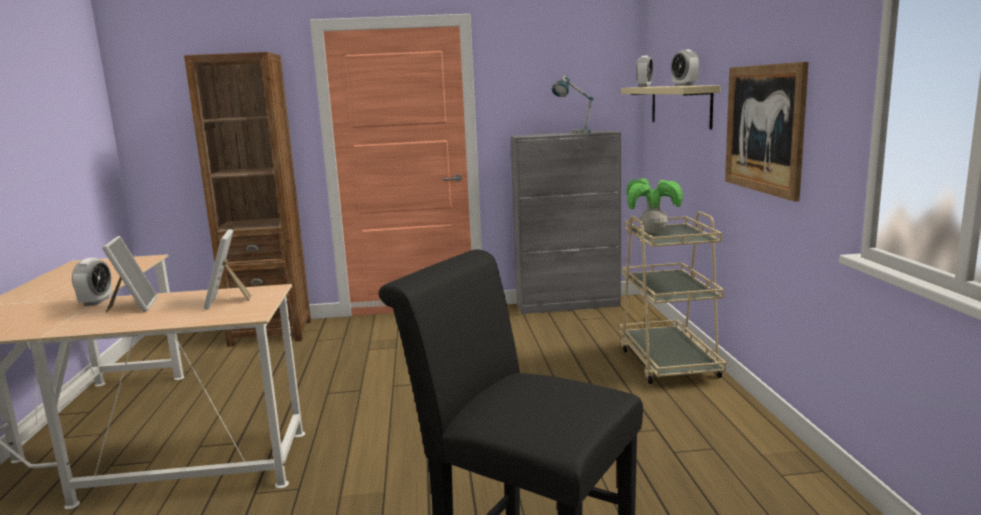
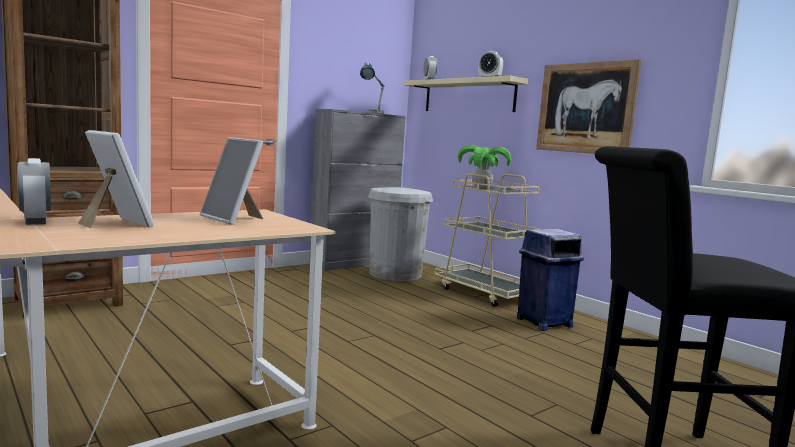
camera: 35 degrees left, 5 degrees down
none -> white trash can [368,187,433,281]
none -> blue trash can [517,229,584,331]

